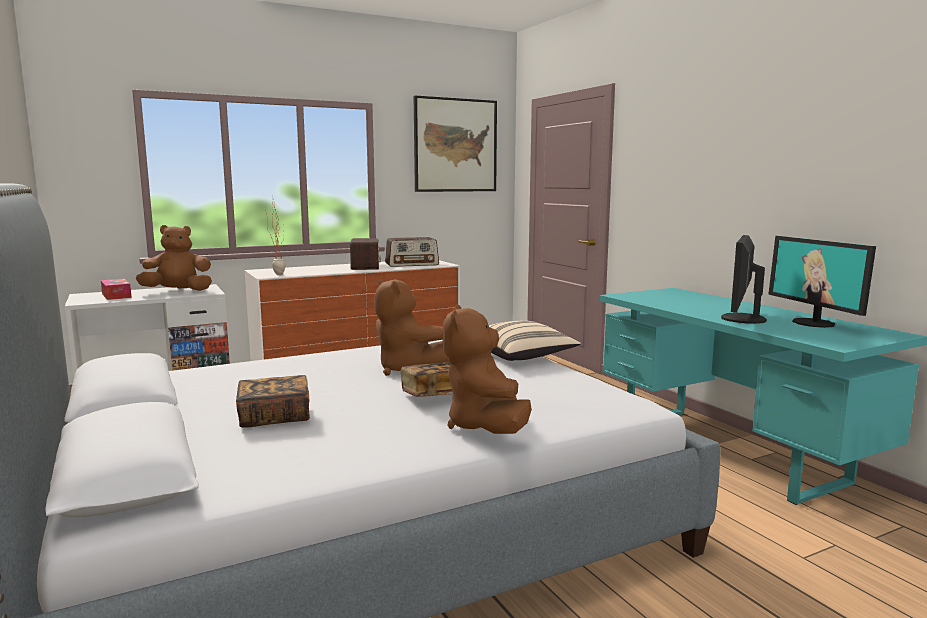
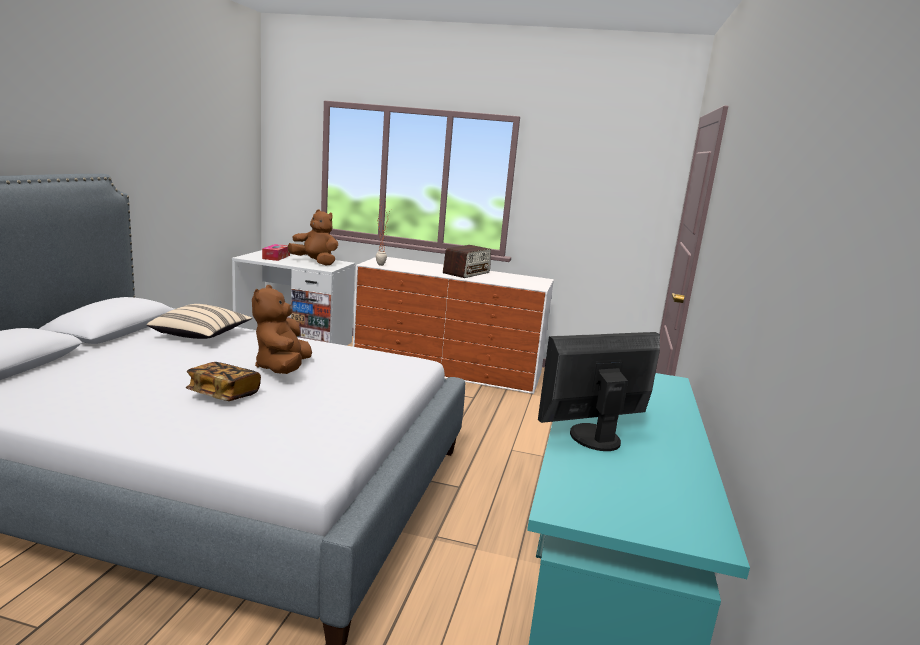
camera: 40 degrees right, 5 degrees up
book [236,375,310,428] -> none
radio [385,237,439,267] -> none
picture [414,96,497,192] -> none
brown plush toy [443,305,532,434] -> none
beige pillow [489,321,581,361] -> beige pillow moved to [147,304,252,339]
monitor [768,236,876,328] -> none

